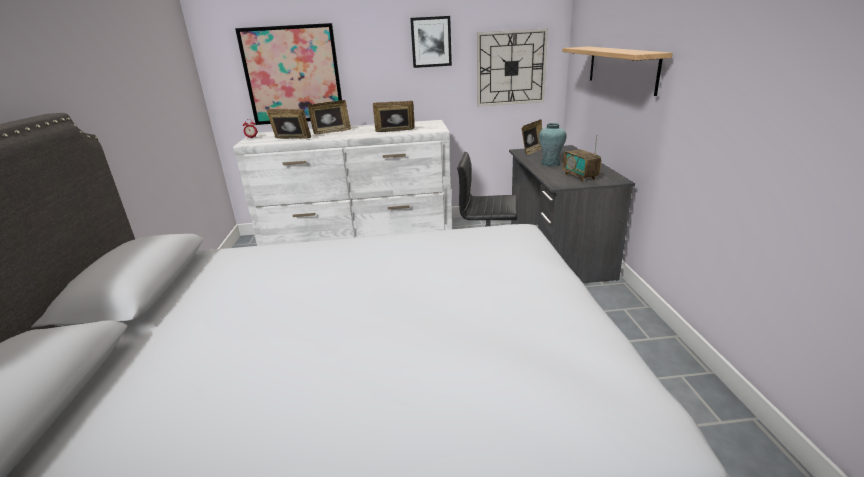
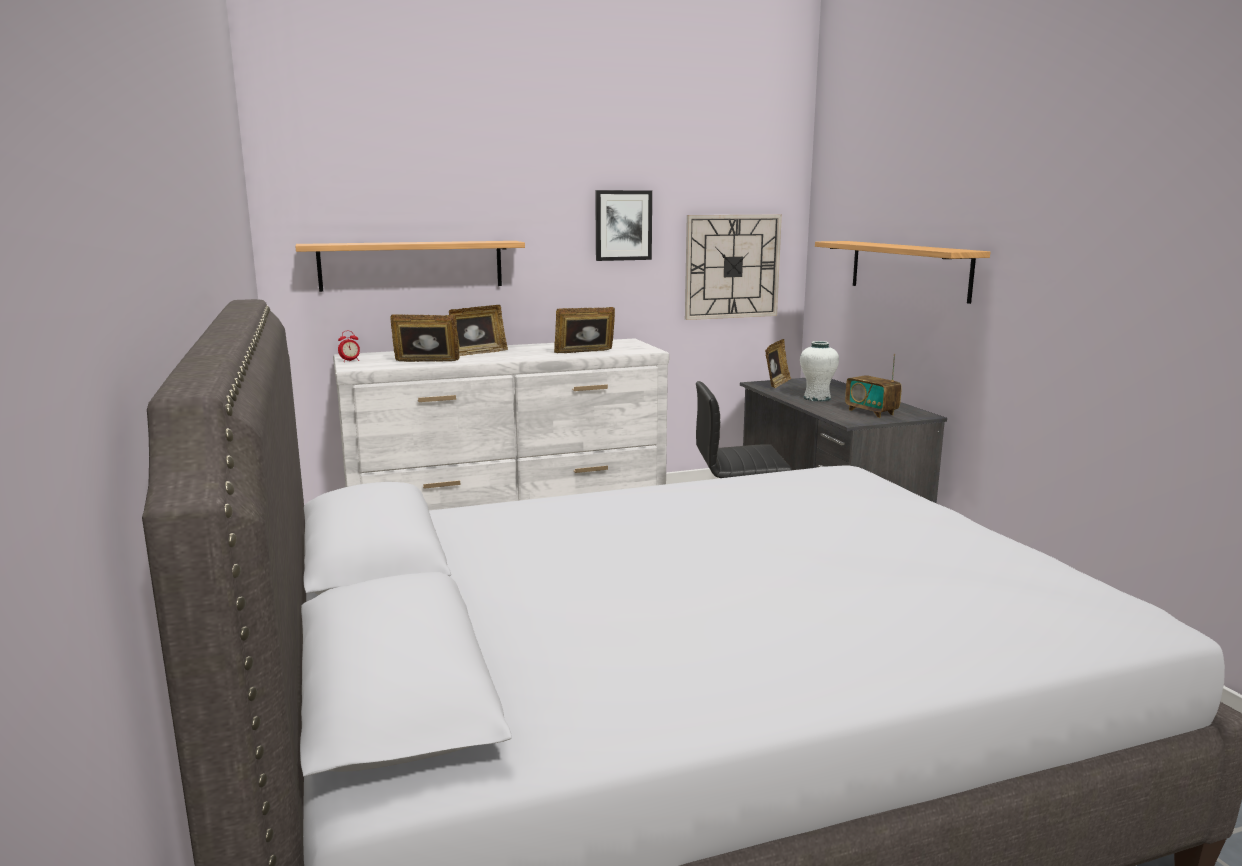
camera: 15 degrees left, 10 degrees down
picture [235,23,342,125] -> shelf [295,241,525,292]
turquoise vase [538,123,566,167] -> white vase [800,341,839,402]

